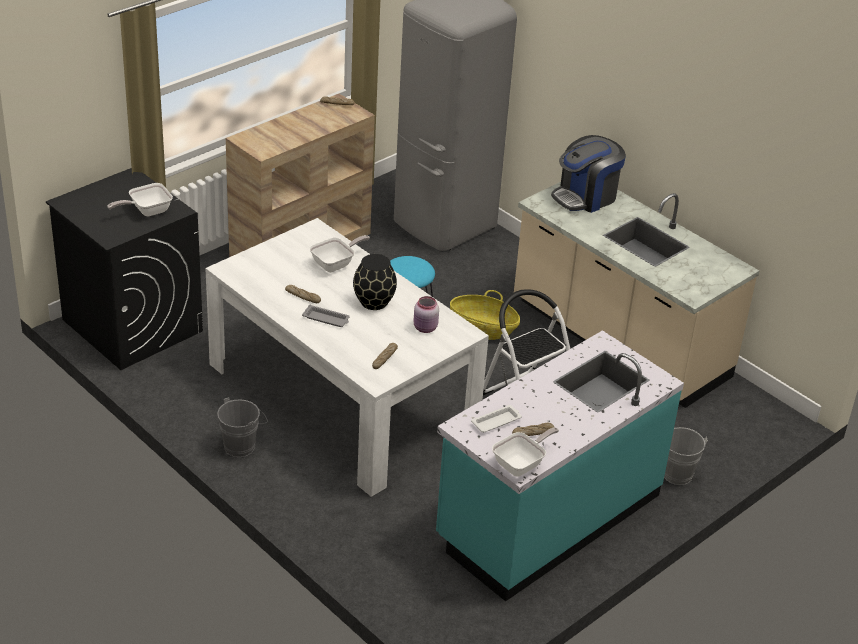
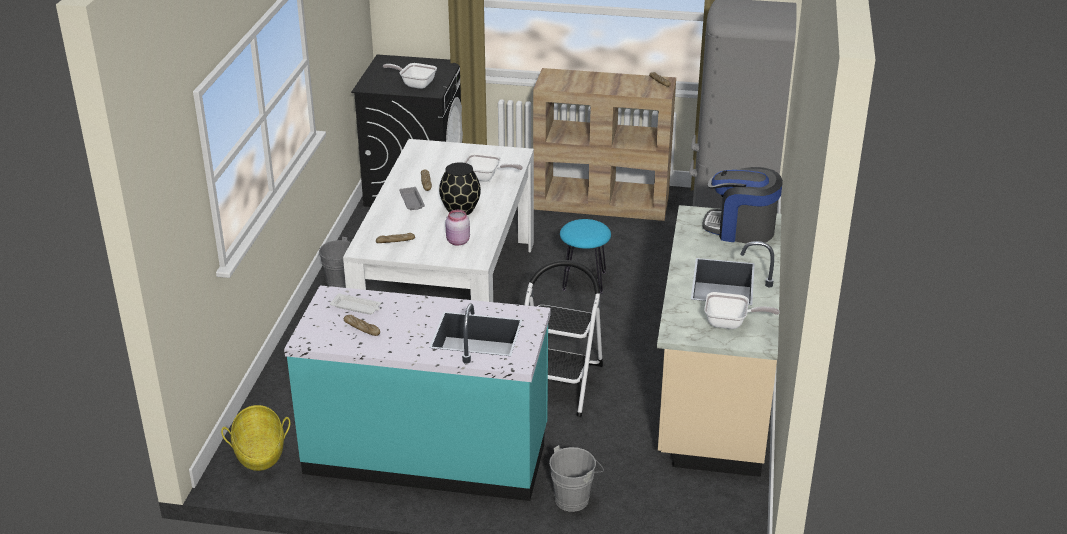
camera: 55 degrees right, 5 degrees down
basket [450,290,520,340] -> basket moved to [221,405,290,471]
frying pan [492,427,559,477] -> frying pan moved to [704,292,780,329]

